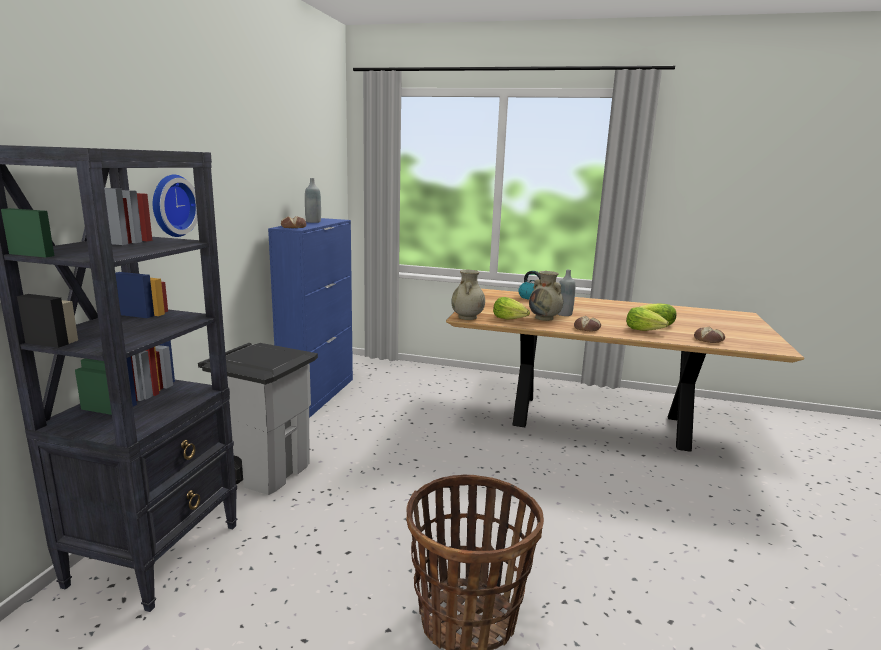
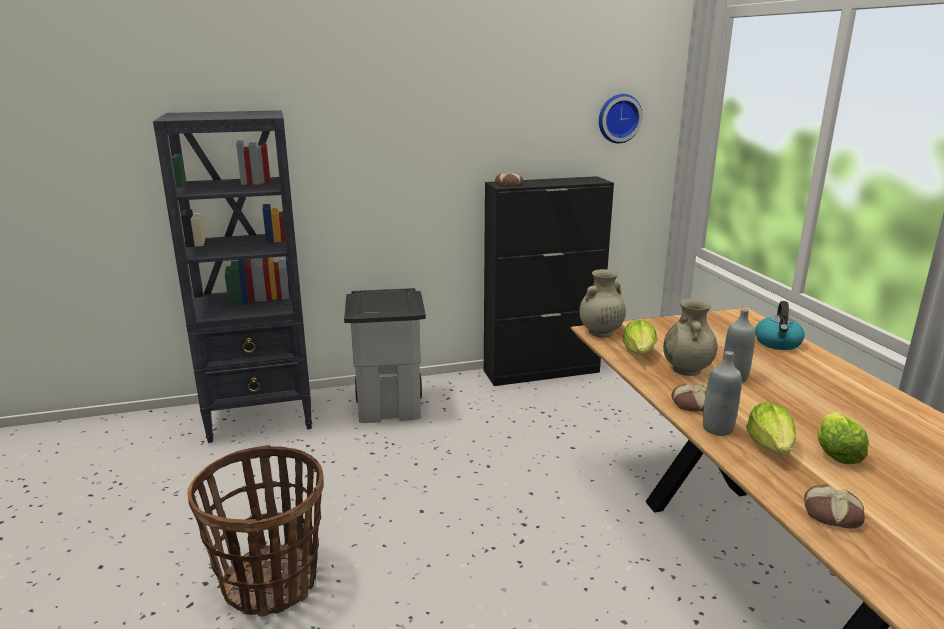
camera: 60 degrees right, 5 degrees up
wall clock [153,174,198,237] -> wall clock moved to [599,94,643,144]
blue cabinet [268,218,353,418] -> black cabinet [484,176,614,386]
grey bottle [305,178,321,223] -> grey bottle moved to [703,351,742,436]

